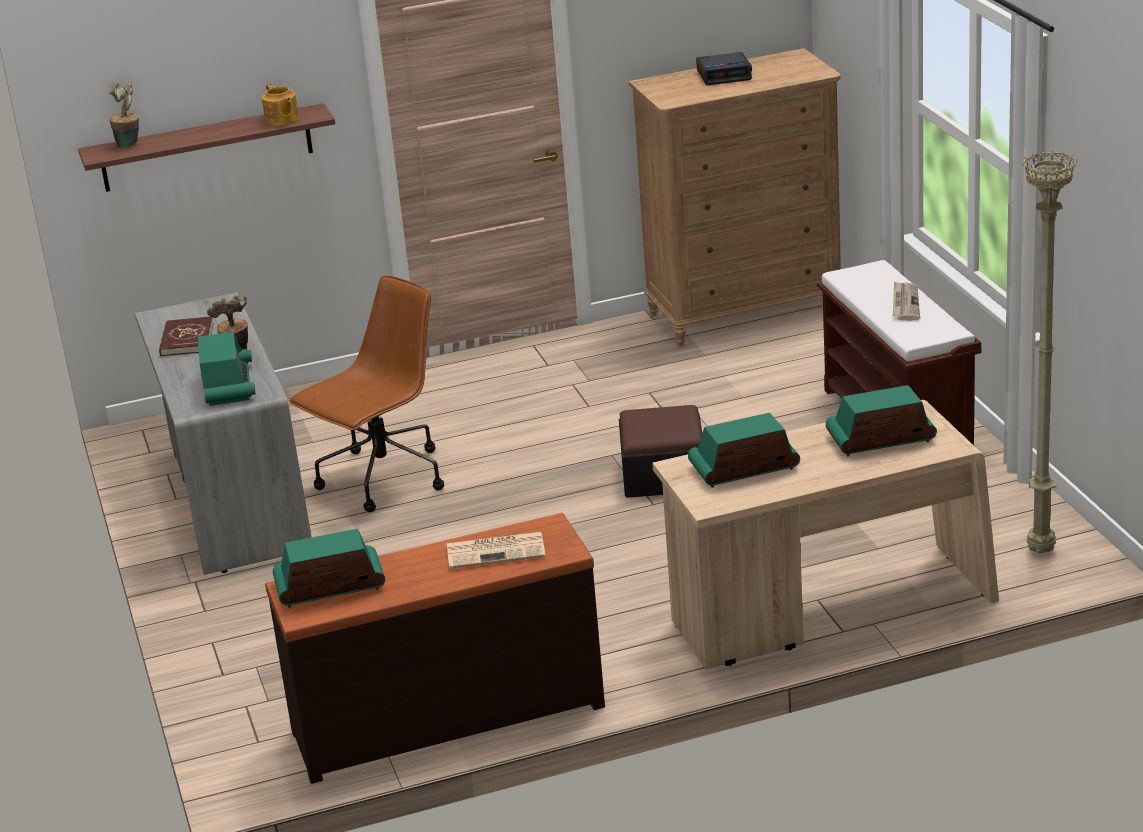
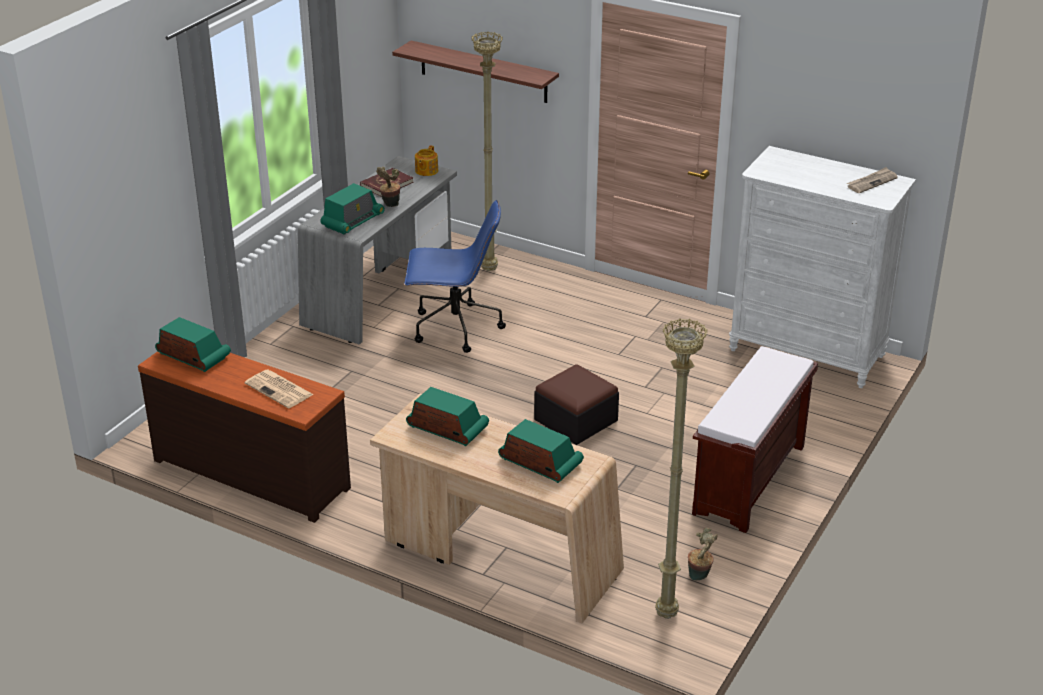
camera: 45 degrees right, 5 degrees up
potted plant [108,81,139,148] -> potted plant moved to [688,528,718,581]
teapot [262,84,299,126] -> teapot moved to [415,145,438,176]
brown office chair [289,275,444,512] -> blue office chair [405,200,506,353]
brown dresser [628,48,841,346] -> white dresser [729,146,916,388]
alarm clock [696,52,752,85] -> none
newspaper [893,281,920,320] -> newspaper moved to [847,167,898,193]
none -> beige floor lamp [472,32,503,271]

